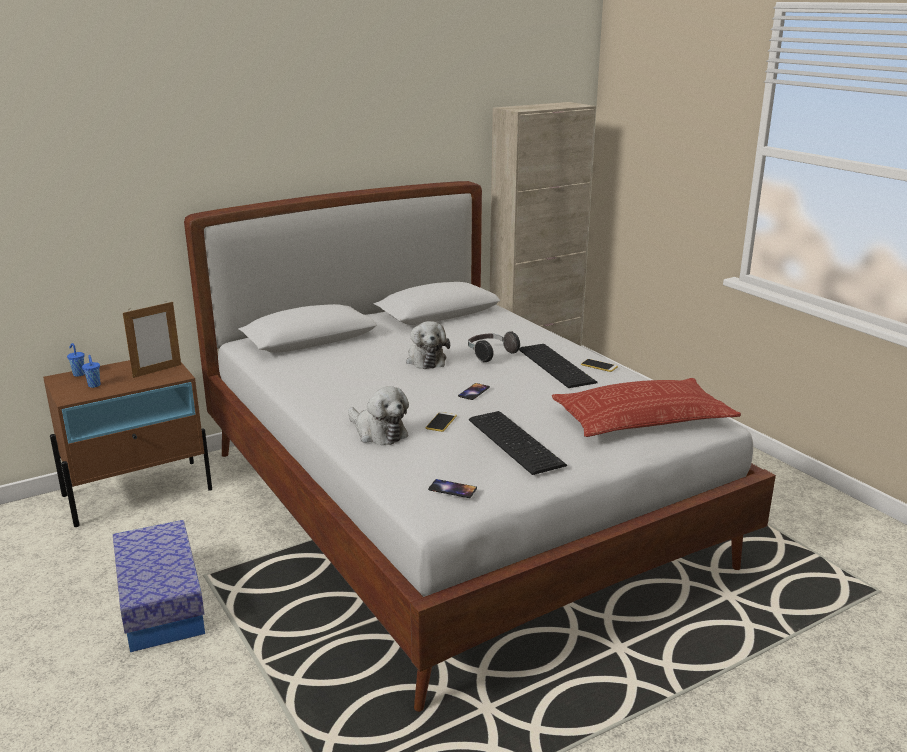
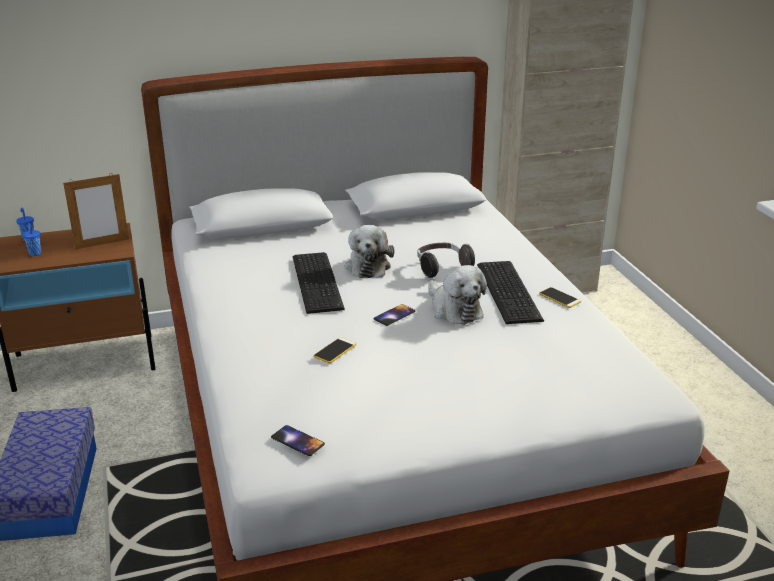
camera: 15 degrees right, 5 degrees up
plush toy [348,386,409,445] -> plush toy moved to [428,265,487,325]
keyboard [469,411,567,475] -> keyboard moved to [293,252,345,314]
pillow [552,378,741,437] -> none

